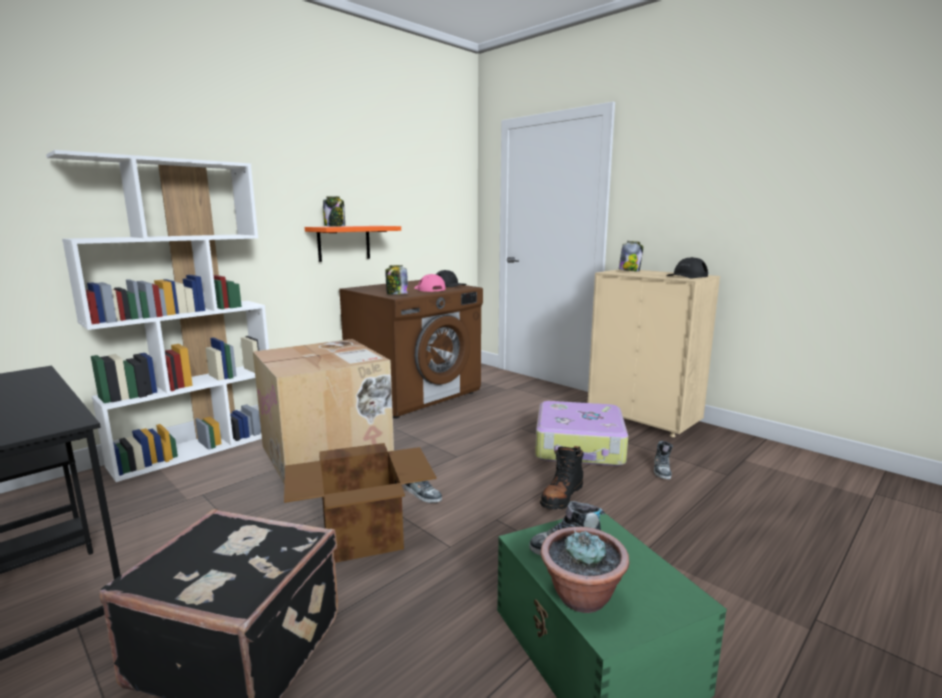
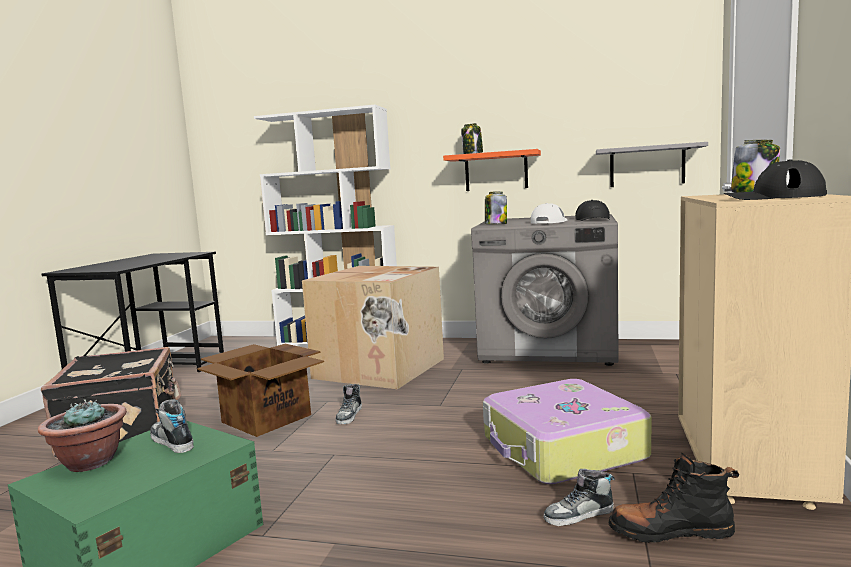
camera: 60 degrees right, 5 degrees down
brown washing machine [339,280,483,419] -> grey washing machine [471,214,619,366]
pink cap [414,274,446,292] -> white cap [531,203,567,224]
black boot [540,446,584,510] -> black boot moved to [609,452,739,543]
none -> grey shelf [596,142,708,187]

